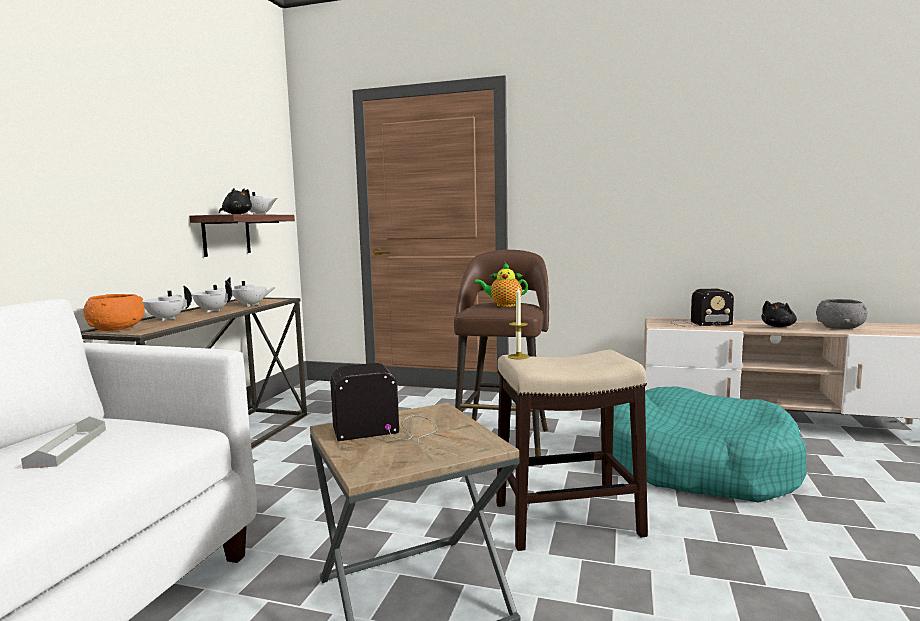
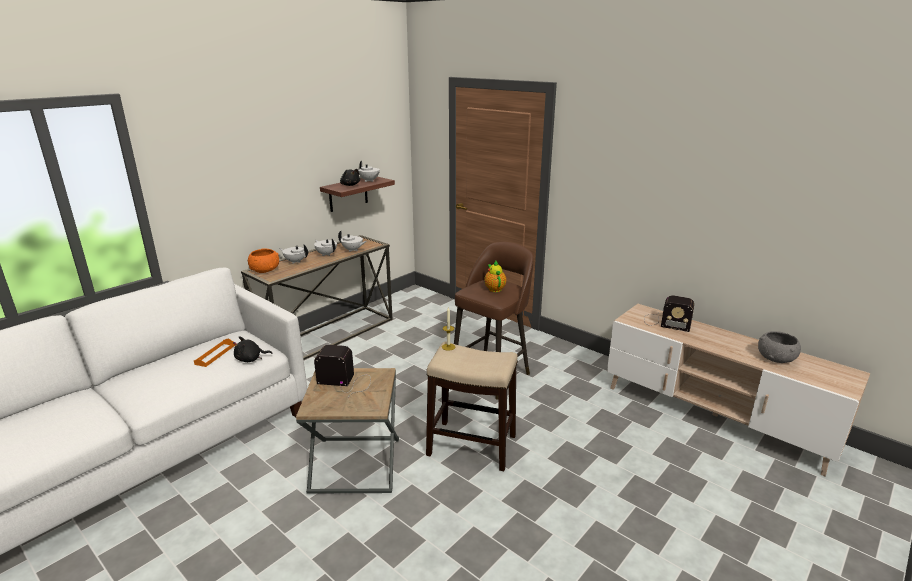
camera: 25 degrees right, 15 degrees up
grey tray [21,416,106,469] -> orange tray [194,338,235,367]
teapot [474,262,528,307] -> teapot turned 45 degrees clockwise [484,261,506,292]
turquoise dog bed [613,386,807,503] -> none
black plush toy [762,301,797,327] -> black plush toy moved to [233,336,273,362]

